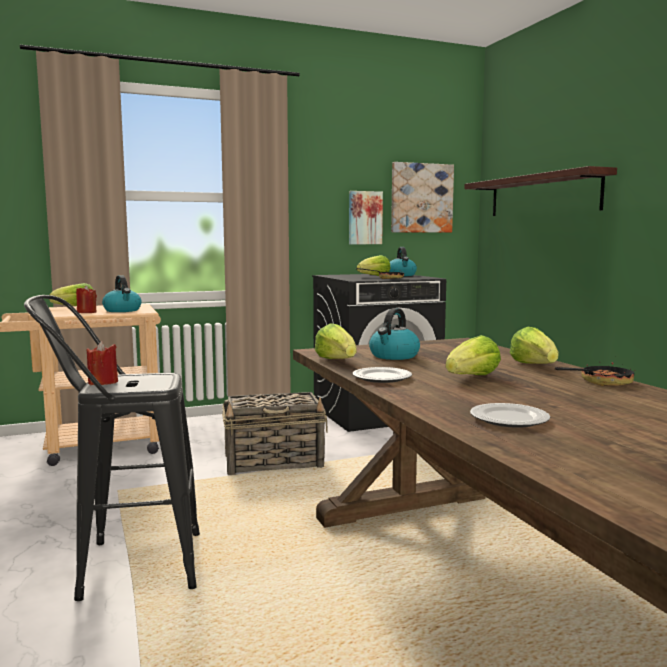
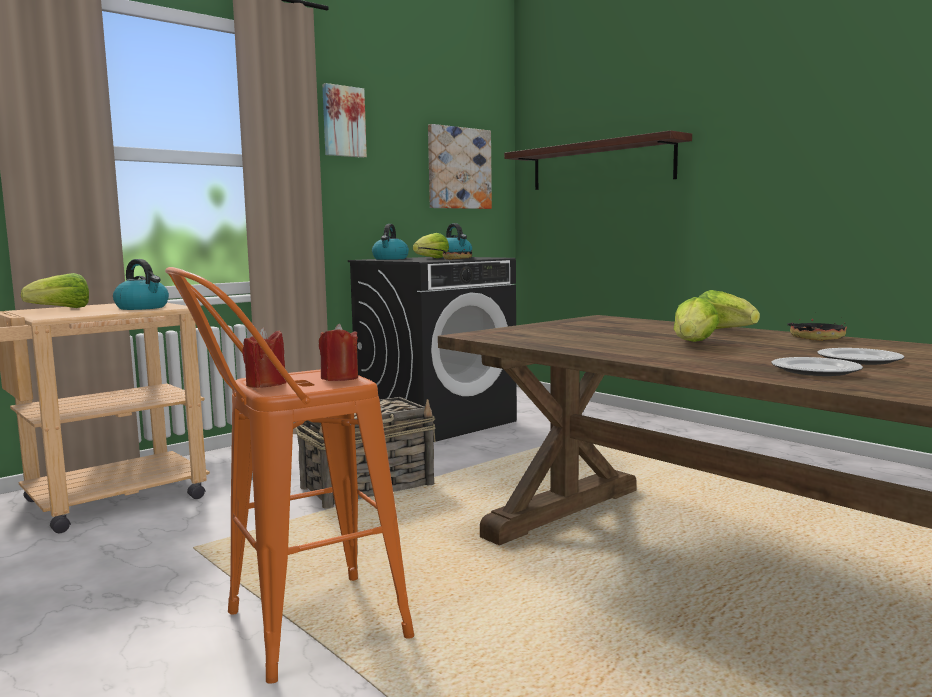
camera: 20 degrees left, 0 degrees up
black stool [24,295,200,601] -> orange stool [165,267,414,684]
red candle [76,286,97,313] -> red candle moved to [319,324,358,381]
lettuce [314,323,357,359] -> none
picture [349,191,383,244] -> picture moved to [322,83,367,158]
plate [352,367,412,383] -> plate moved to [817,348,904,365]
kettle [369,308,420,360] -> kettle moved to [372,224,409,260]

